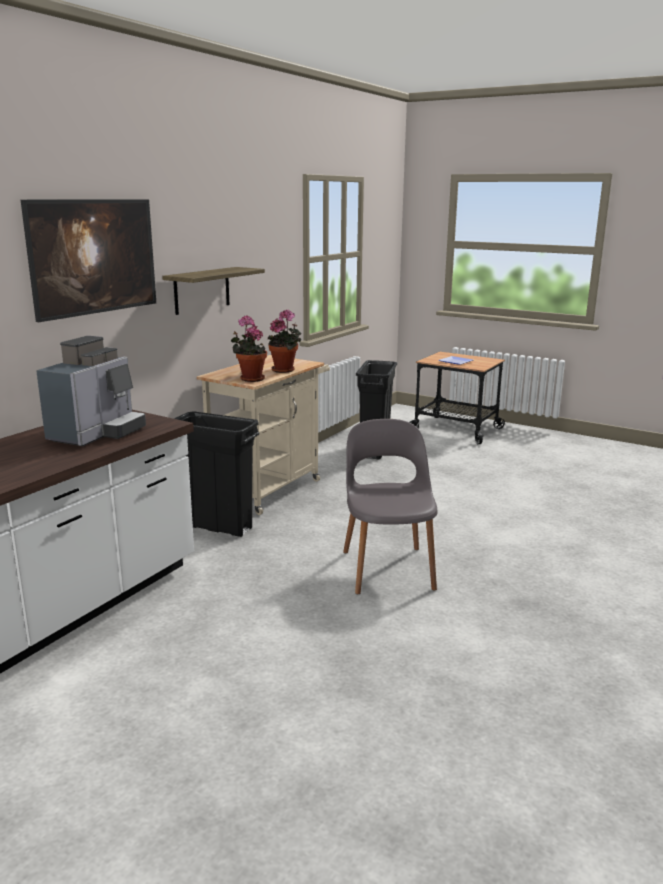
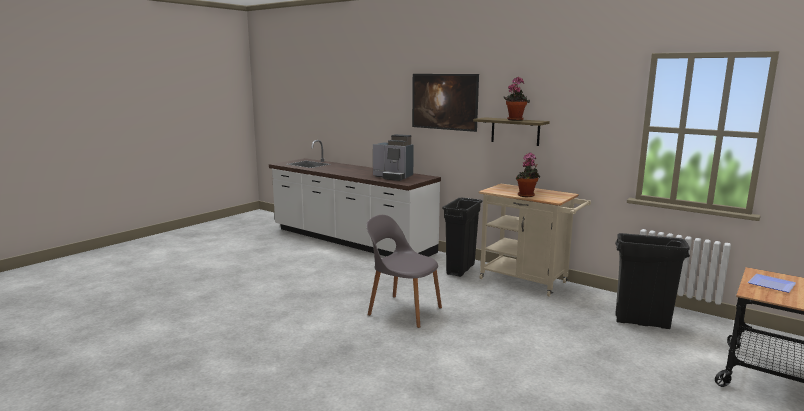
camera: 95 degrees right, 5 degrees down
potted plant [231,315,267,382] -> potted plant moved to [504,77,530,121]
grey chair [343,419,438,594] -> grey chair turned 150 degrees counterclockwise [367,215,442,328]

